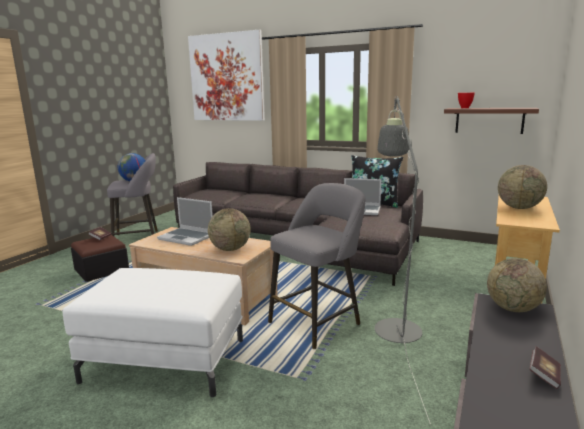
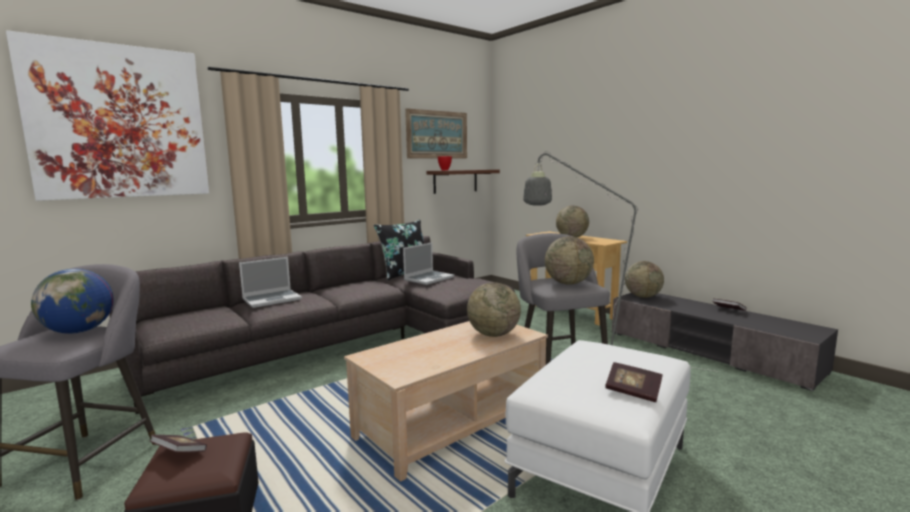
camera: 65 degrees left, 5 degrees down
laptop [157,197,213,246] -> laptop moved to [239,257,302,308]
none -> picture [405,108,467,158]
none -> globe [545,236,594,285]
none -> book [605,362,663,402]

